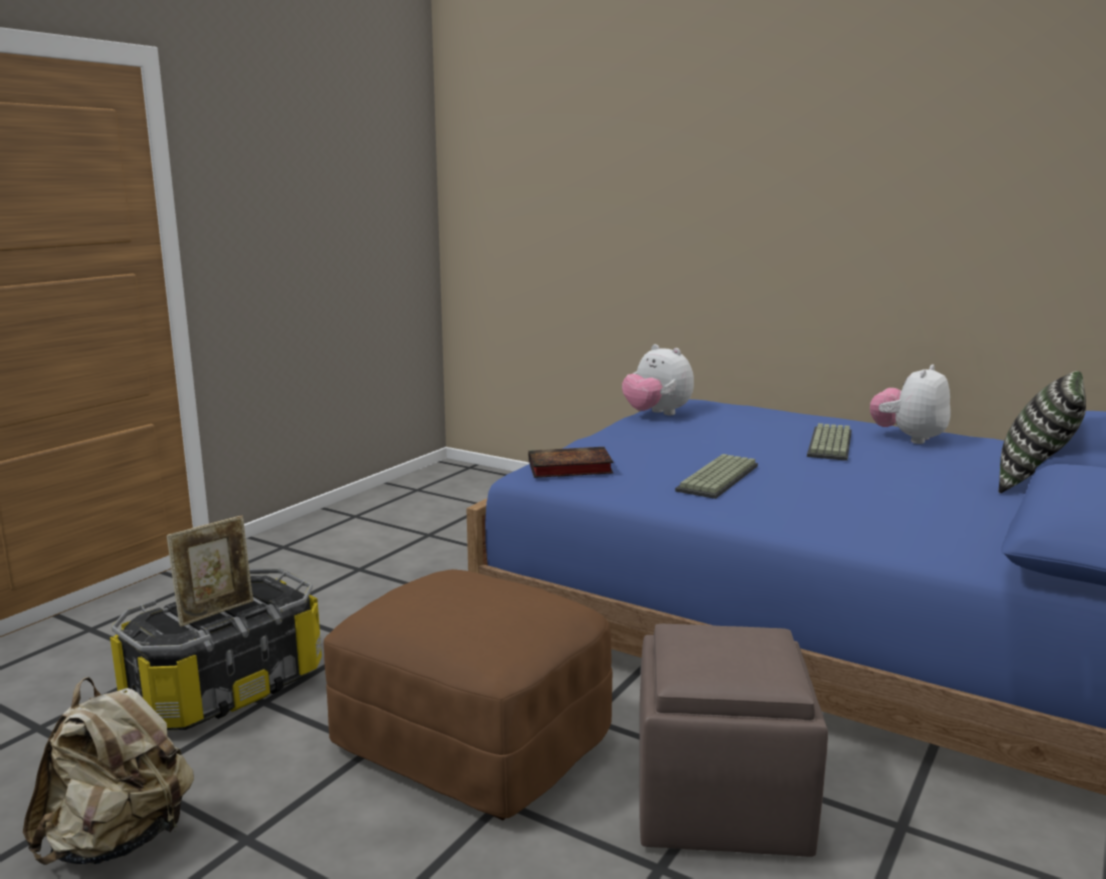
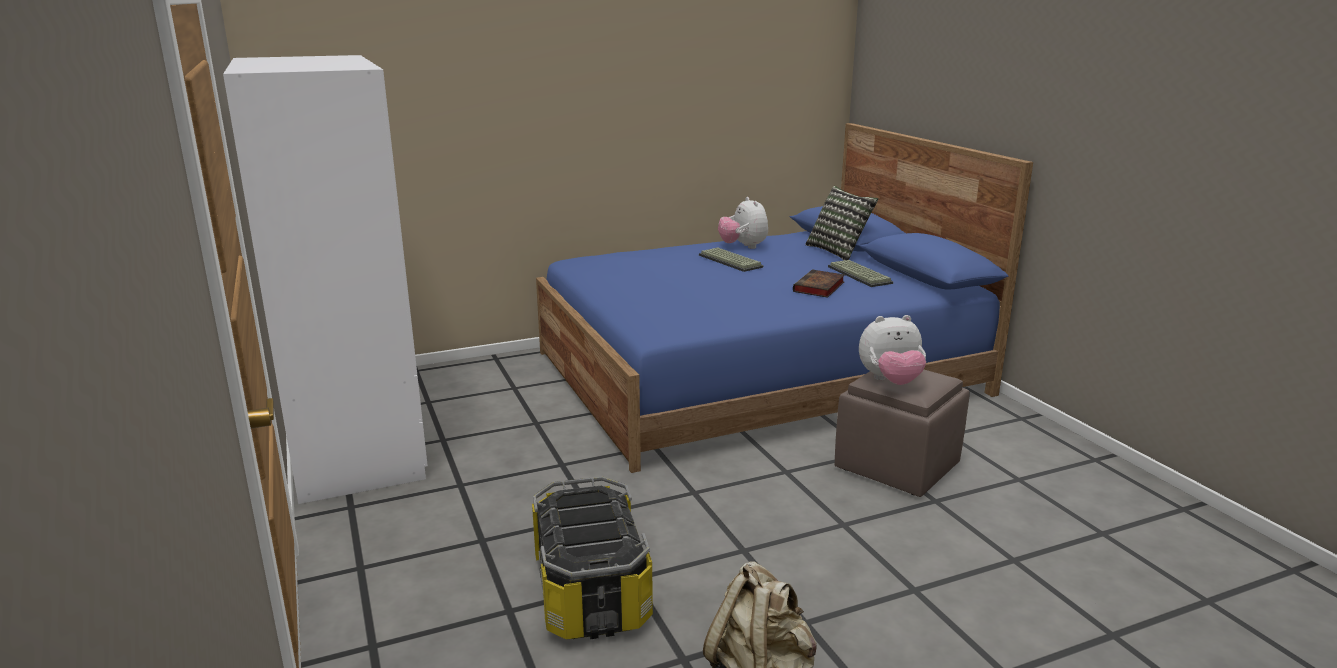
camera: 55 degrees left, 5 degrees up
picture frame [167,515,253,627] -> none
brown ottoman [324,569,612,820] -> none
book [529,447,613,478] -> book moved to [793,270,845,298]
plush toy [622,344,694,415] -> plush toy moved to [859,315,926,385]
keyboard [675,454,758,499] -> keyboard moved to [828,260,893,287]
none -> white wardrobe [223,55,428,504]

